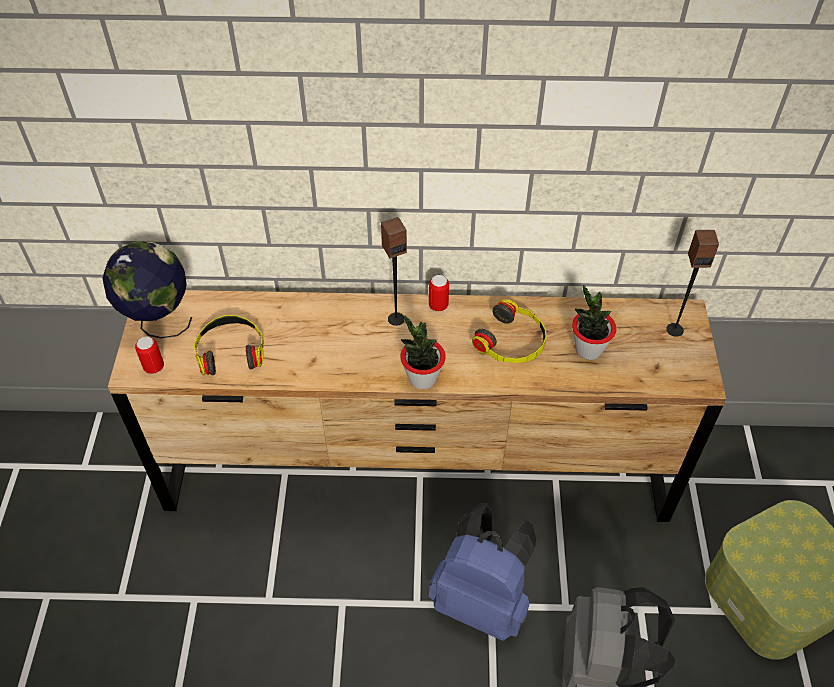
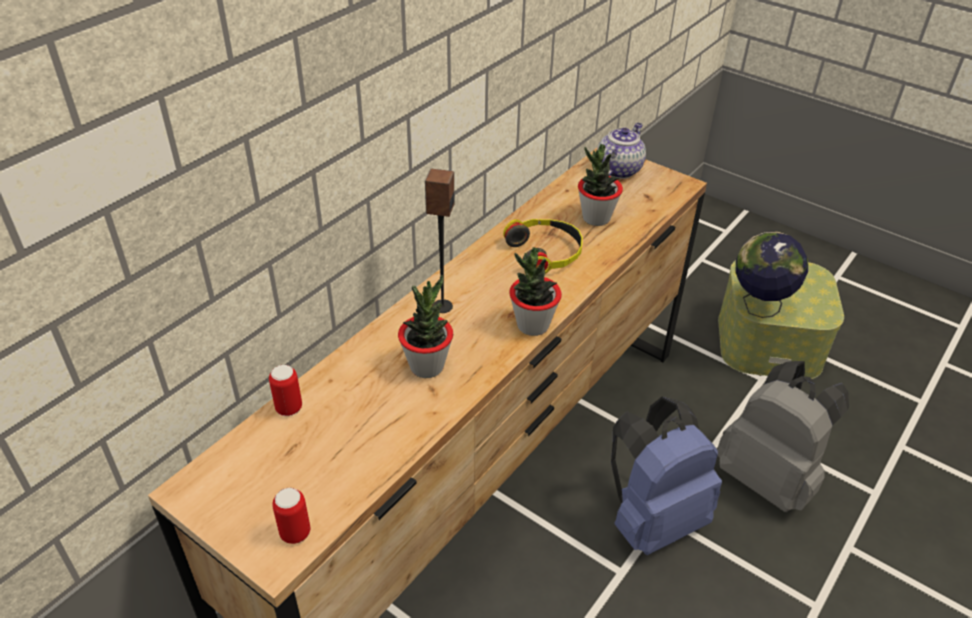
camera: 55 degrees left, 10 degrees down
globe [102,241,192,339] -> globe moved to [735,232,808,318]
headphones [194,315,264,375] -> none
can [429,275,449,312] -> can moved to [269,365,302,416]
speaker [666,230,719,337] -> teapot [597,123,646,179]
none -> potted plant [398,275,453,378]

